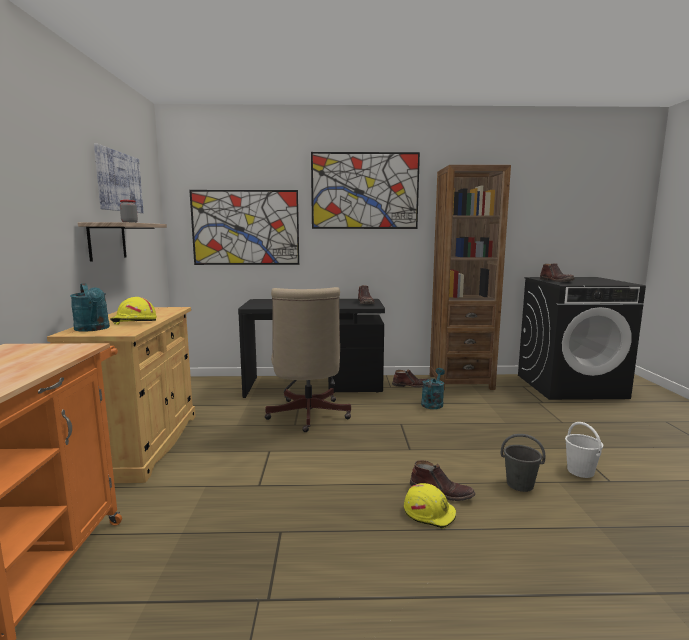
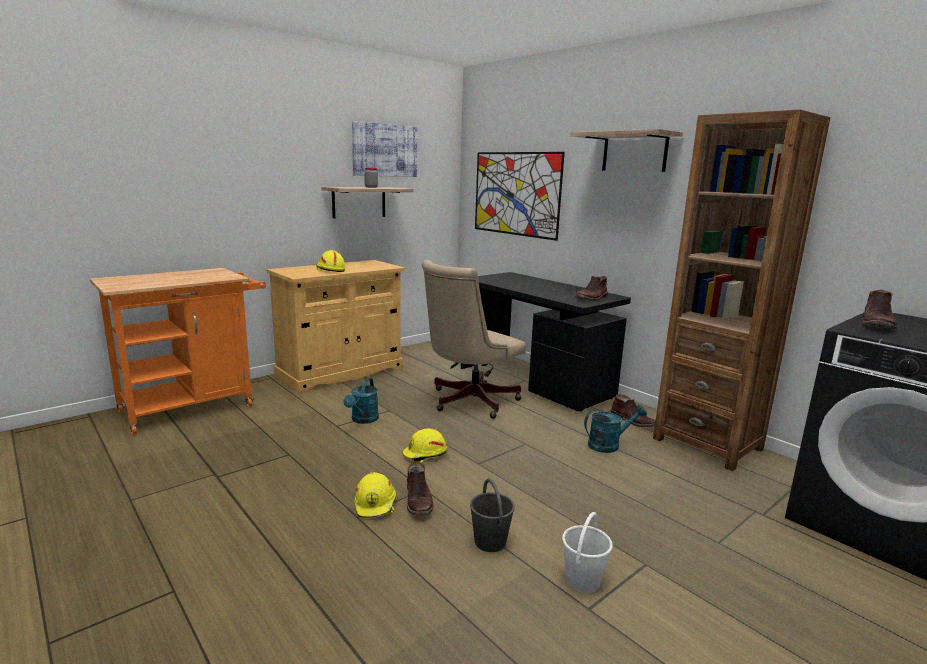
camera: 50 degrees right, 5 degrees up
turquoise watering can [70,283,110,332] -> turquoise watering can moved to [343,378,379,424]
picture [311,152,420,229] -> shelf [570,129,683,172]
none -> yellow hard hat [402,428,447,463]

